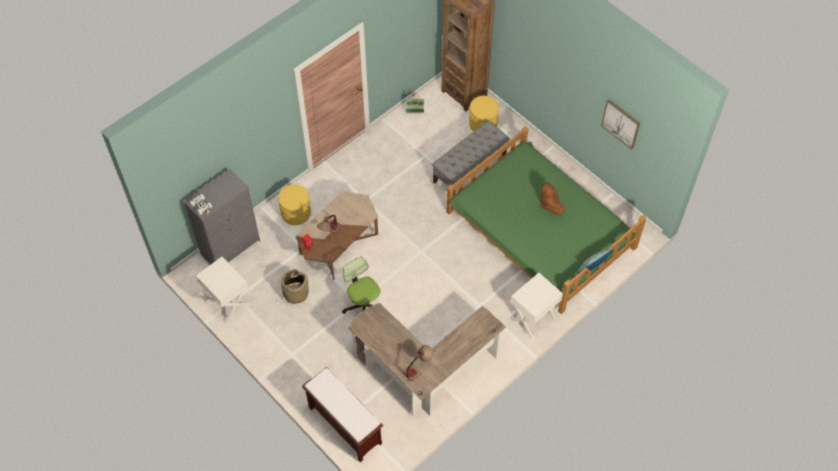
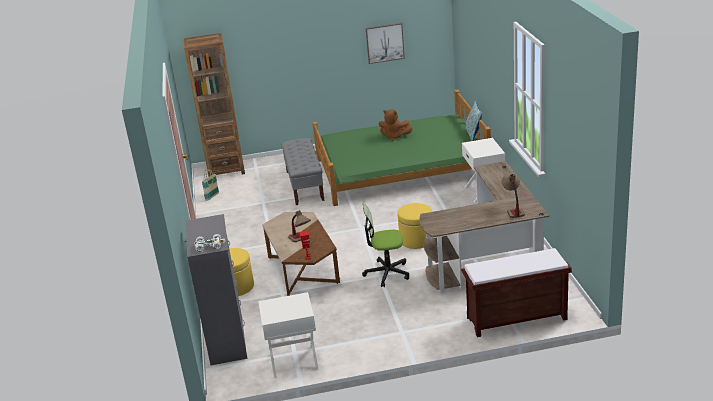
camera: 55 degrees left, 30 degrees down
basket [280,269,308,304] -> none
yellow ottoman [469,96,499,132] -> yellow ottoman moved to [397,203,434,249]

